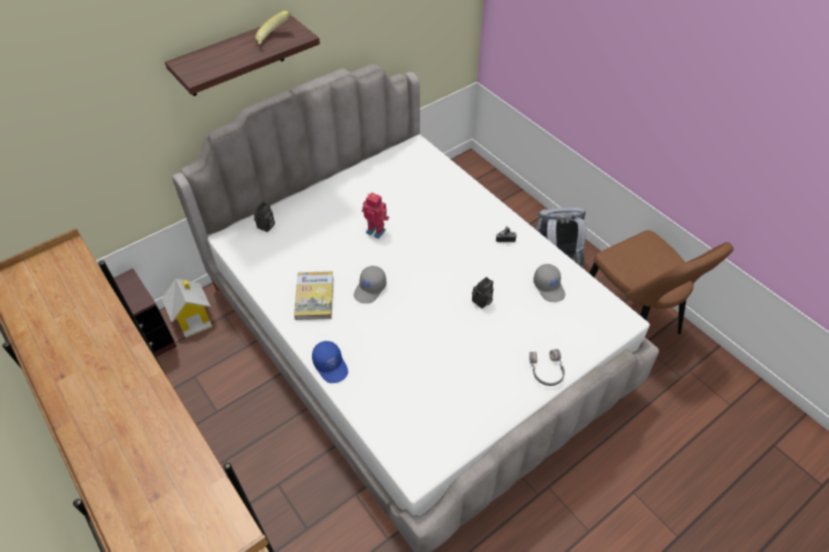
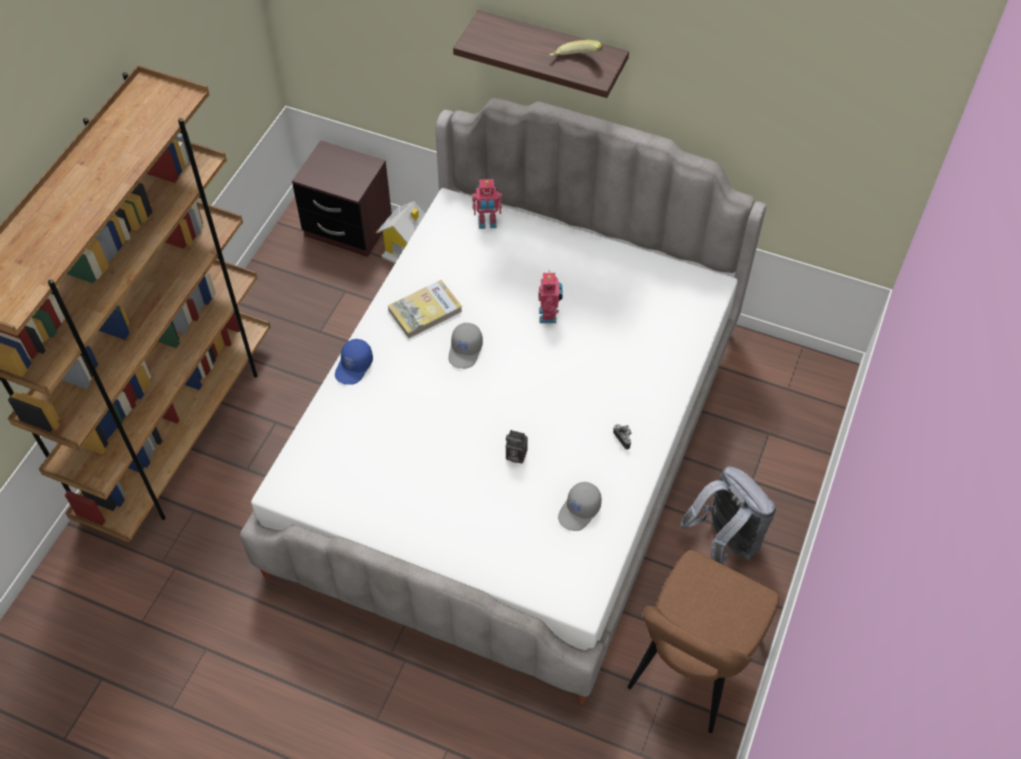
camera: 60 degrees right, 5 degrees up
camera [254,202,275,232] -> toy robot [472,179,502,229]
grey cap [354,266,386,304] -> grey cap turned 75 degrees counterclockwise [449,323,483,369]
grey headphones [529,349,565,386] -> none

